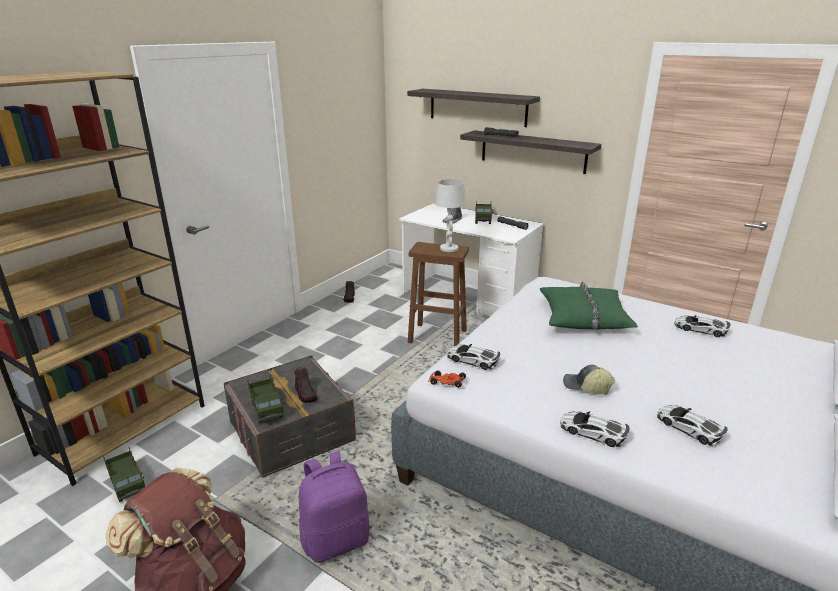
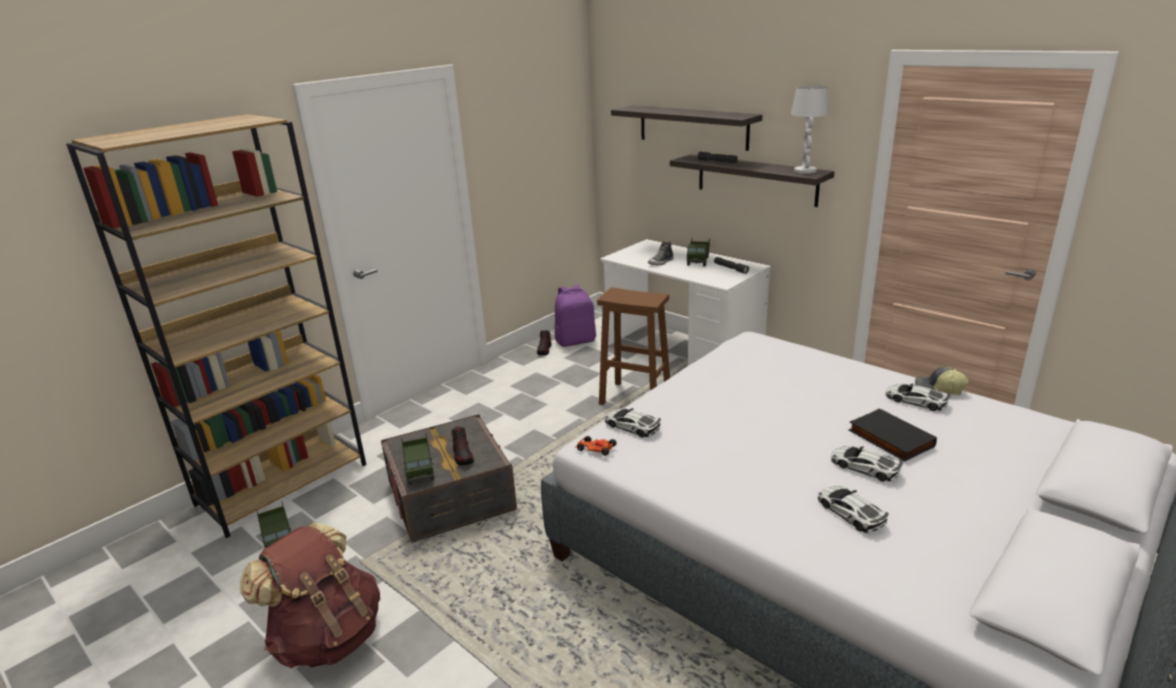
camera: 10 degrees right, 0 degrees up
purple backpack [299,451,370,563] -> purple backpack moved to [555,284,596,347]
white table lamp [435,179,466,252] -> white table lamp moved to [791,86,829,174]
green pillow [540,281,638,330] -> none
toy car [560,411,629,447] -> toy car moved to [831,446,903,482]
cap [563,365,615,395] -> cap moved to [915,366,969,395]
none -> black book [848,408,937,461]

